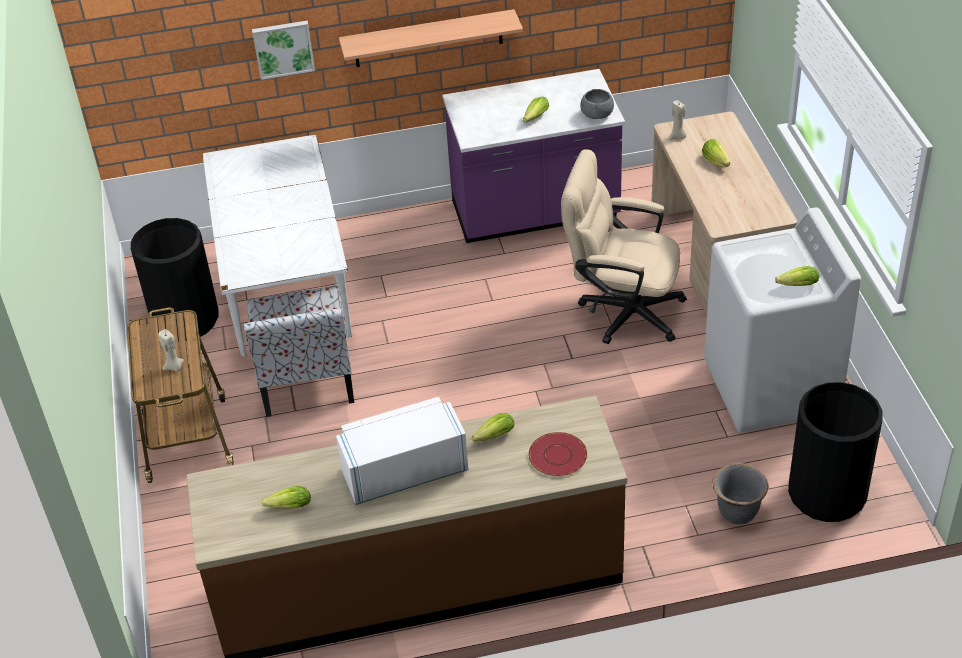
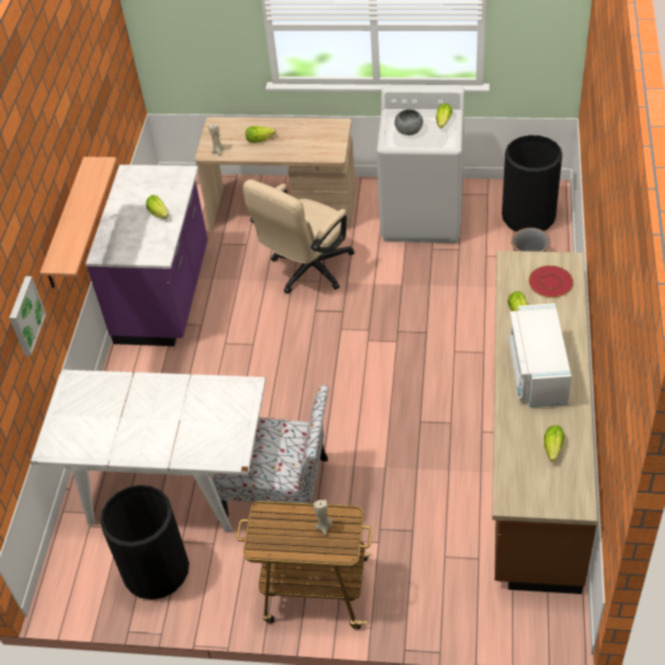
camera: 70 degrees left, 5 degrees up
grey bowl [580,89,614,119] -> grey bowl moved to [395,109,423,135]

